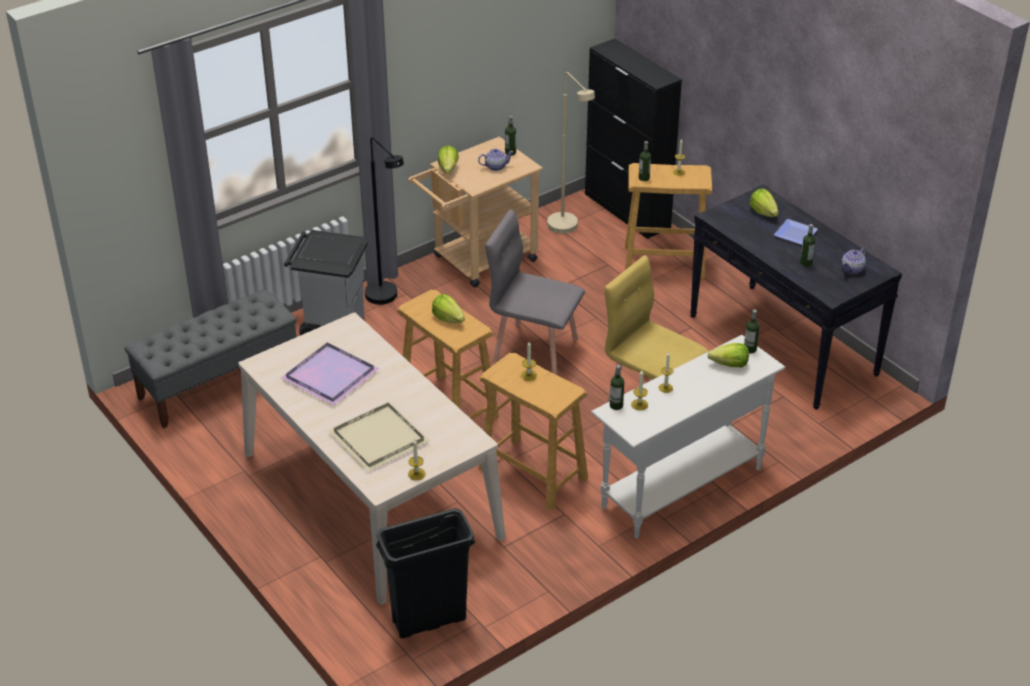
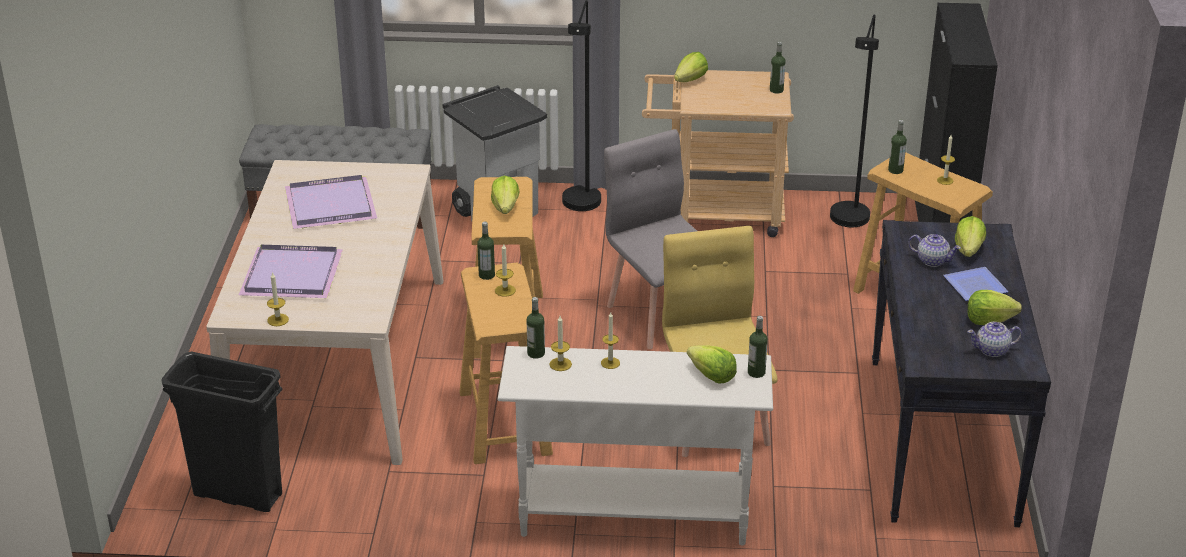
camera: 40 degrees right, 5 degrees down
beige tray [328,402,430,472] -> purple tray [239,245,343,298]
teapot [478,149,513,171] -> teapot moved to [908,234,961,267]
beige floor lamp [547,72,595,234] -> black floor lamp [830,14,879,227]
bottle [800,224,815,267] -> bottle moved to [477,222,495,280]
none -> lettuce [967,290,1022,325]

